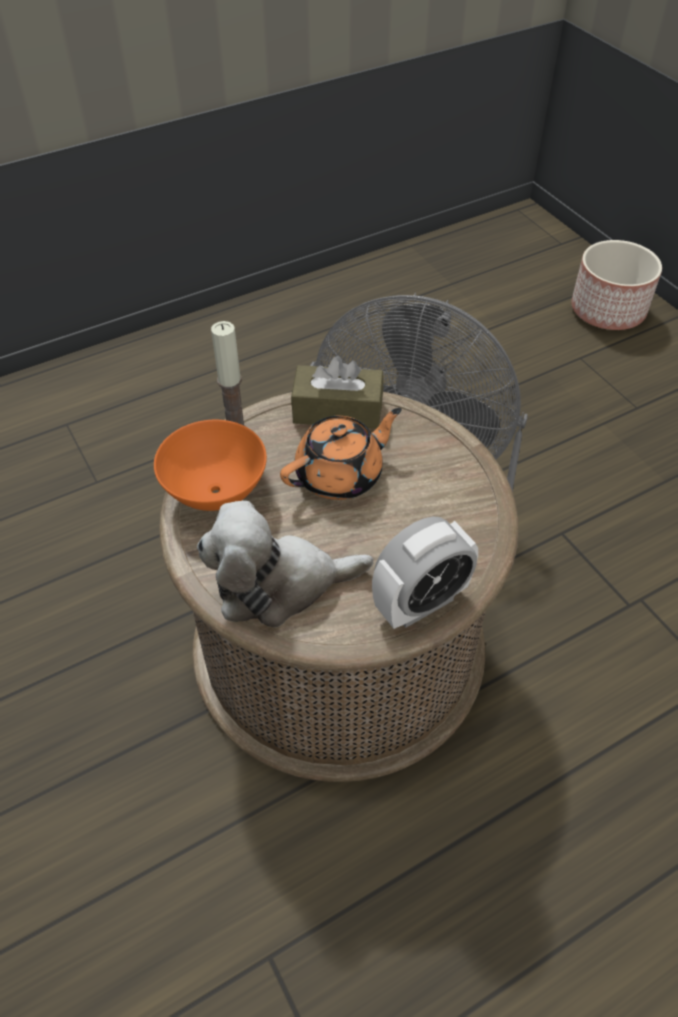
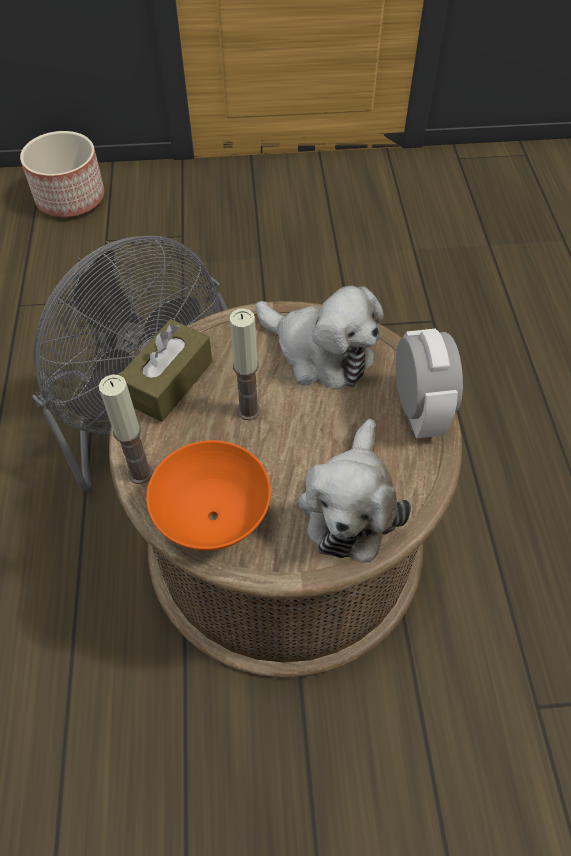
camera: 65 degrees left, 5 degrees up
orange teapot [280,408,402,500] -> candle [230,308,261,420]
none -> plush toy [256,286,384,389]

